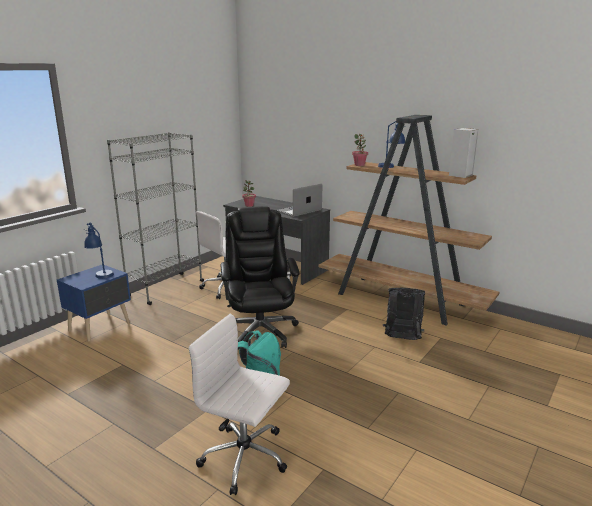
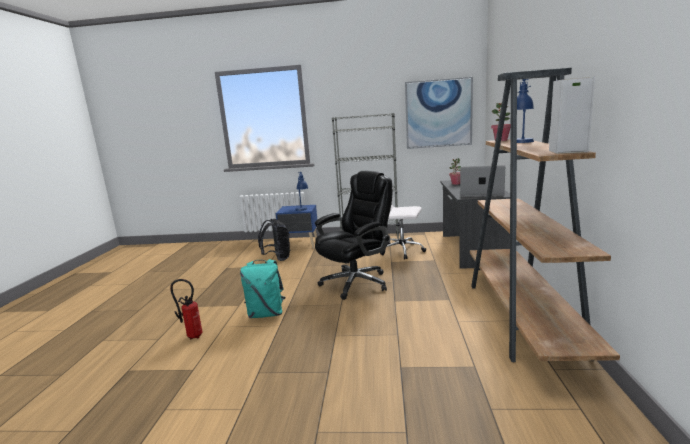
camera: 60 degrees right, 5 degrees down
white office chair [189,314,290,495] -> fire extinguisher [170,279,203,339]
black backpack [383,288,425,340] -> black backpack moved to [258,219,290,261]
none -> picture [405,77,473,149]

